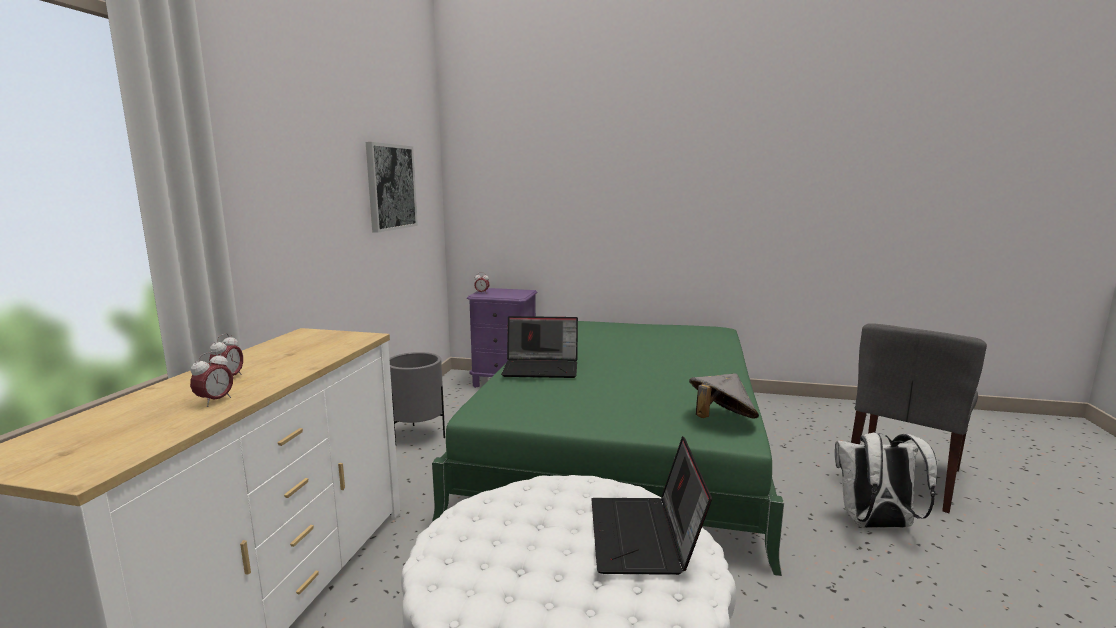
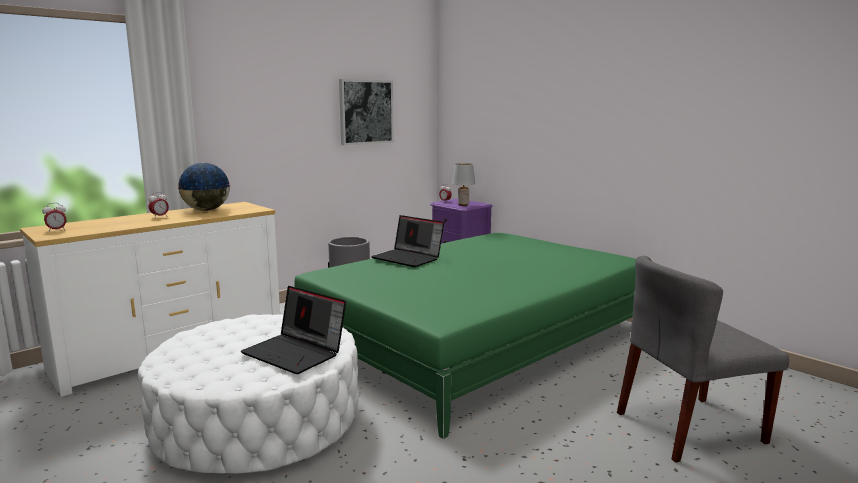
camera: 35 degrees right, 0 degrees up
alarm clock [190,351,233,407] -> alarm clock moved to [42,203,67,231]
laptop [591,436,712,575] -> laptop turned 90 degrees counterclockwise [241,286,346,374]
grey hat [689,373,759,419] -> none
white backpack [835,433,937,528] -> none
none -> globe [177,163,231,211]
none -> grey table lamp [452,163,475,206]

